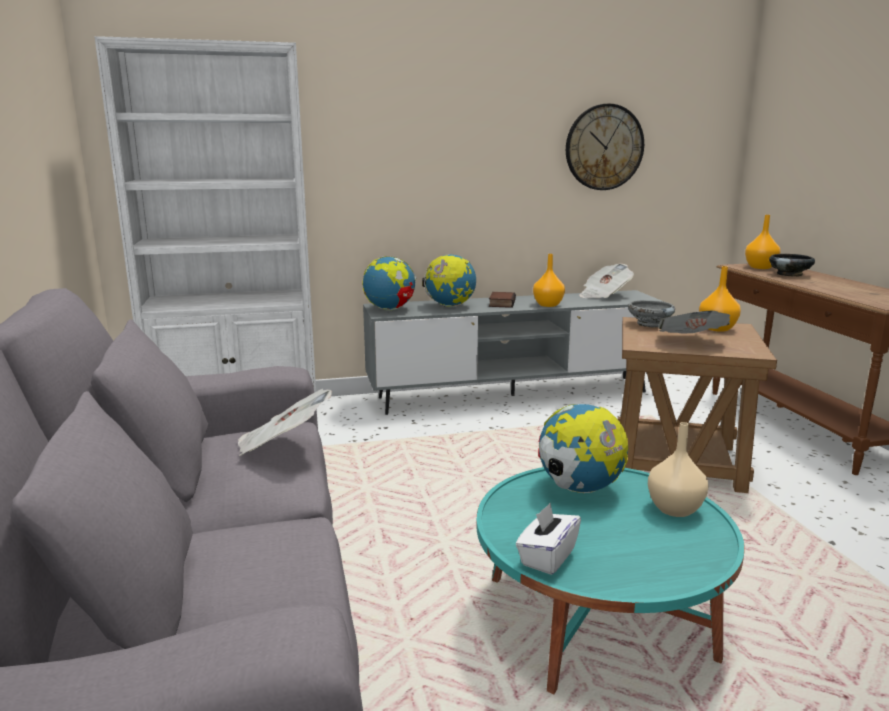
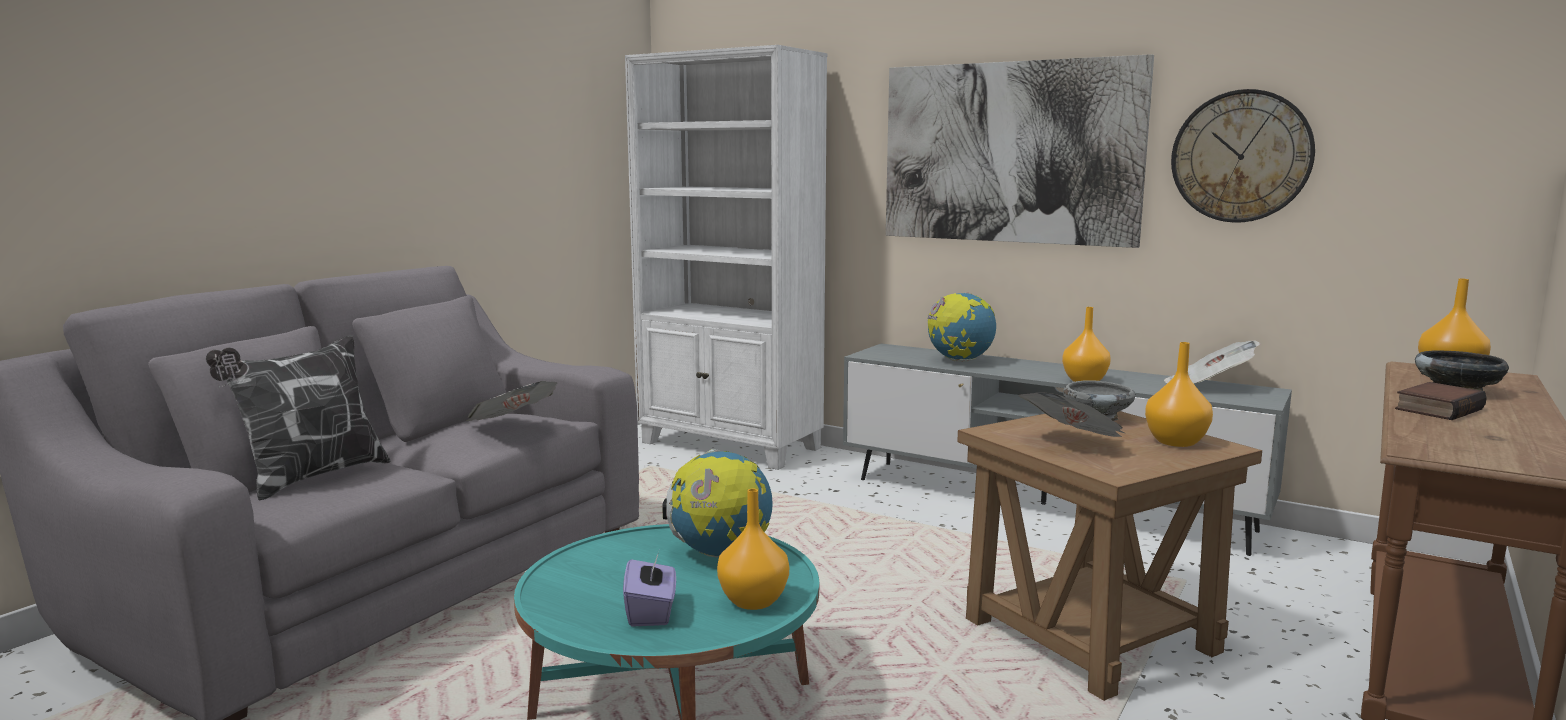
camera: 45 degrees right, 5 degrees down
globe [362,256,416,311] -> none
book [489,292,516,308] -> book moved to [1395,382,1487,420]
white tissue box [516,503,581,575] -> none
beige vase [648,422,708,517] -> orange vase [717,489,789,610]
none -> pillow [206,335,391,501]
none -> purple tissue box [623,552,676,627]
none -> picture [886,54,1154,248]

